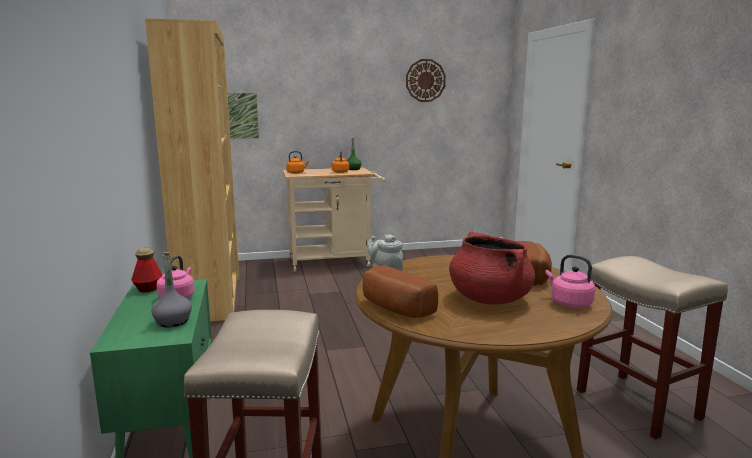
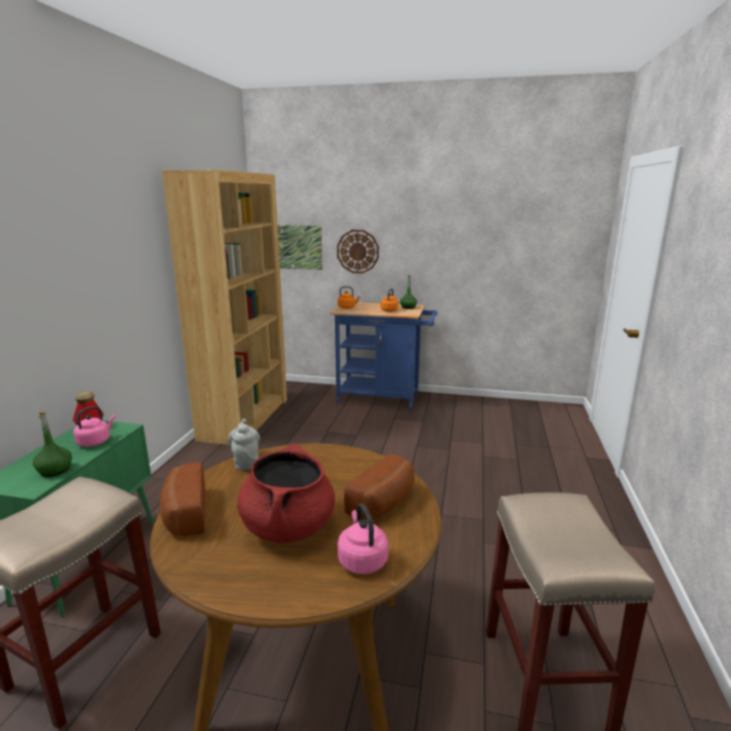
camera: 25 degrees right, 5 degrees up
grey bottle [151,252,192,327] -> green bottle [33,411,72,477]
beige cart [283,167,387,272] -> blue cart [330,302,438,410]
wall clock [406,59,446,102] -> wall clock moved to [337,230,379,274]

